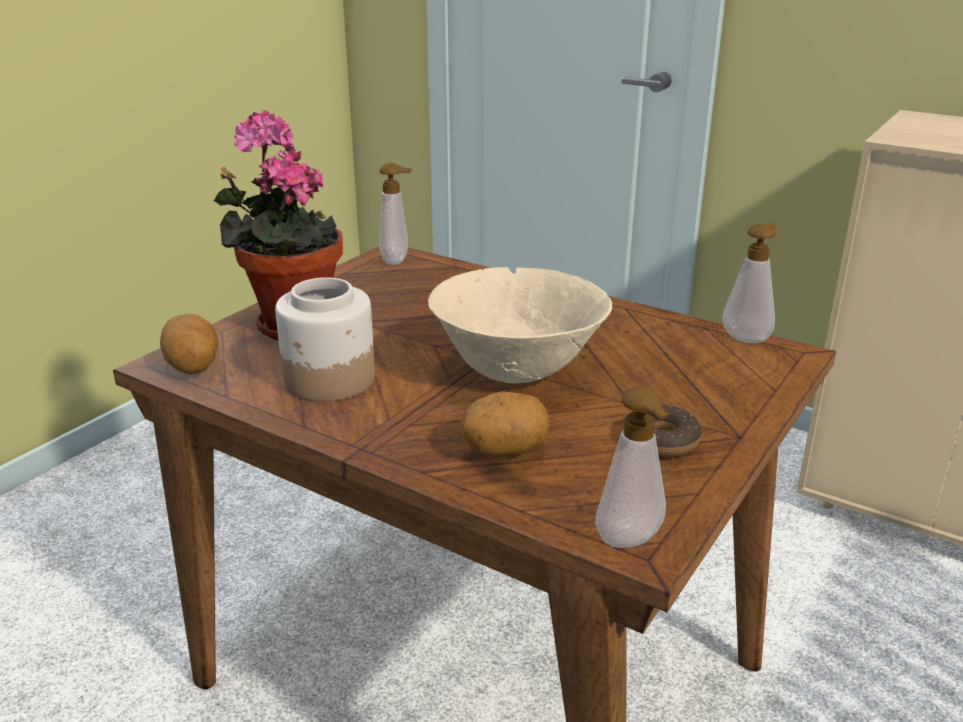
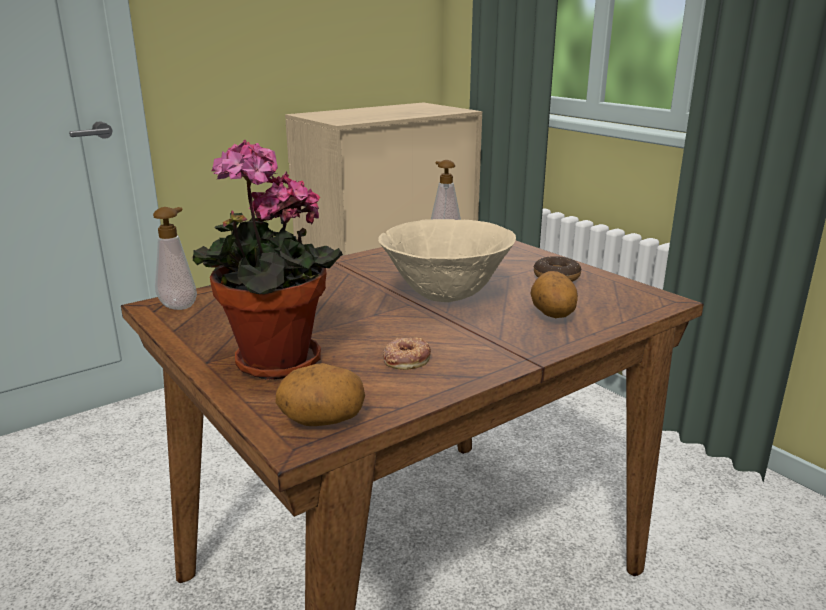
camera: 70 degrees left, 5 degrees down
jar [275,277,375,402] -> donut [383,338,431,370]
soap dispenser [595,386,670,548] -> none

